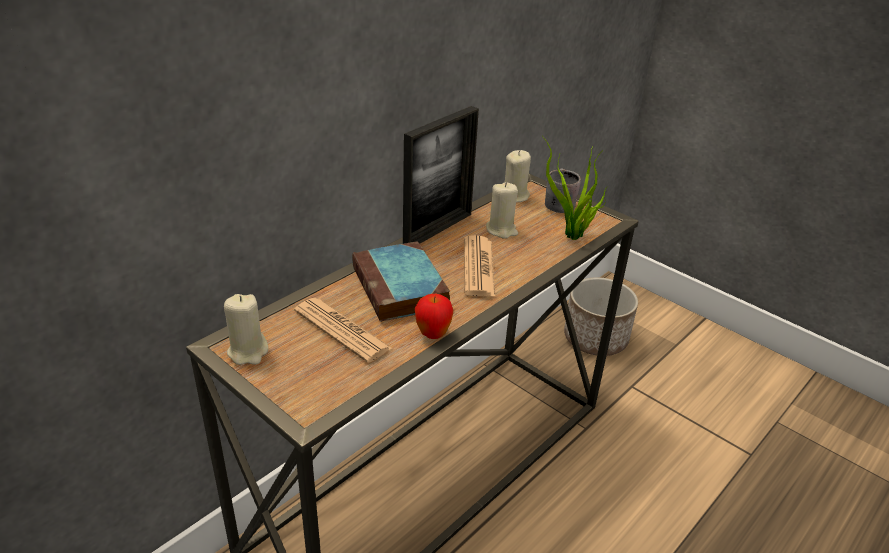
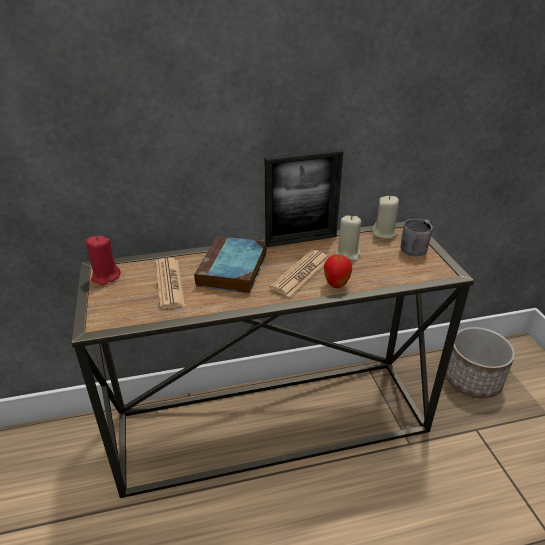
camera: 35 degrees right, 0 degrees up
beige candle [224,294,268,365] -> red candle [86,236,121,286]
apple [415,294,453,339] -> apple moved to [324,255,352,288]
potted plant [542,136,608,240] -> none

